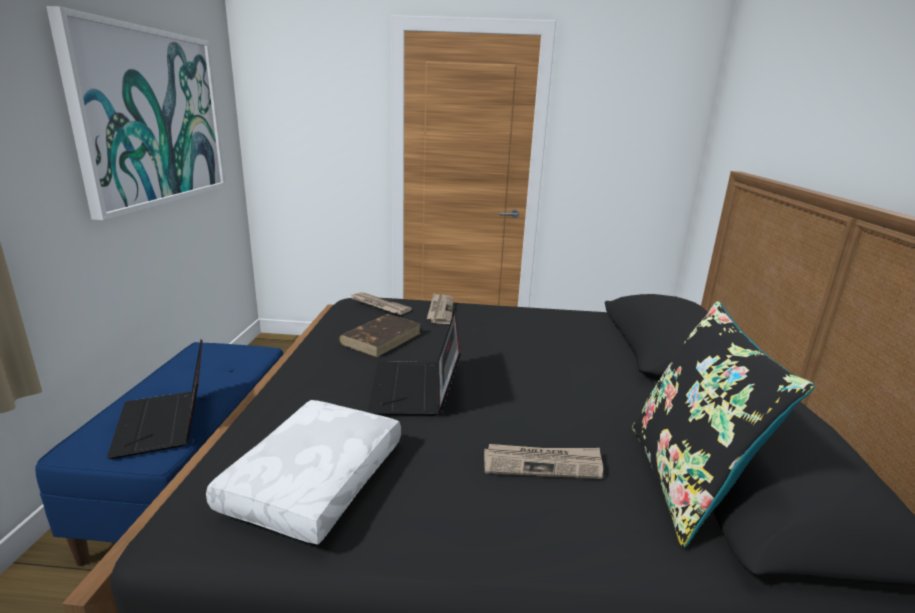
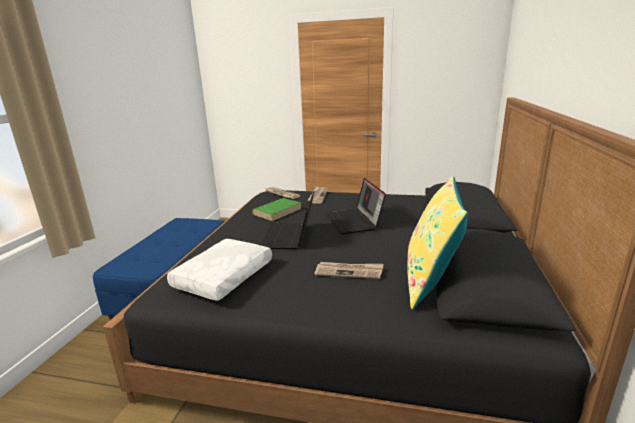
camera: 10 degrees right, 0 degrees up
picture [46,6,226,220] -> none
laptop [107,339,203,459] -> laptop moved to [325,178,386,234]
brown book [339,314,421,357] -> green book [252,198,302,221]
black pillow [632,301,815,548] -> yellow pillow [407,176,468,310]

